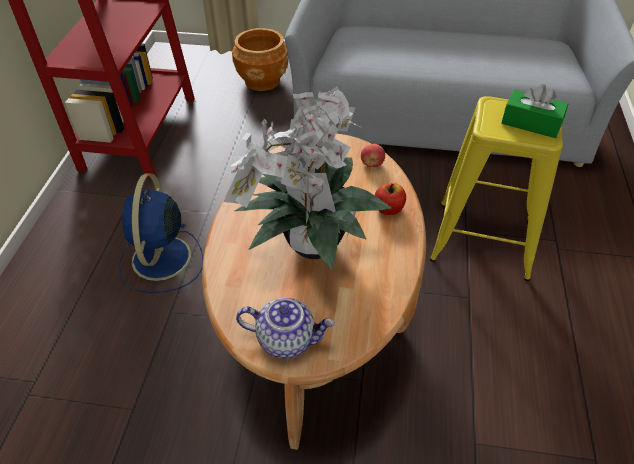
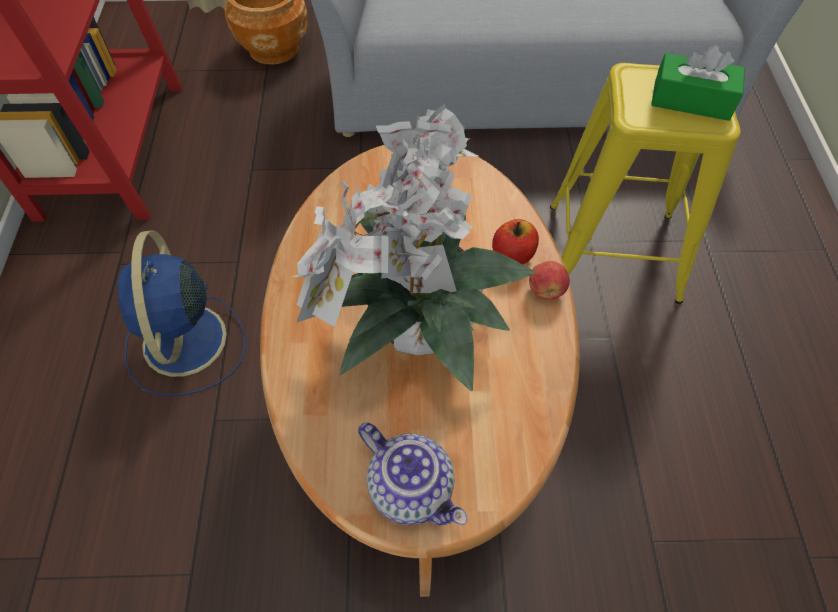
camera: 10 degrees left, 10 degrees up
teapot [236,298,335,359] -> teapot turned 45 degrees clockwise [358,422,467,525]
apple [361,144,385,168] -> apple moved to [529,261,570,300]

